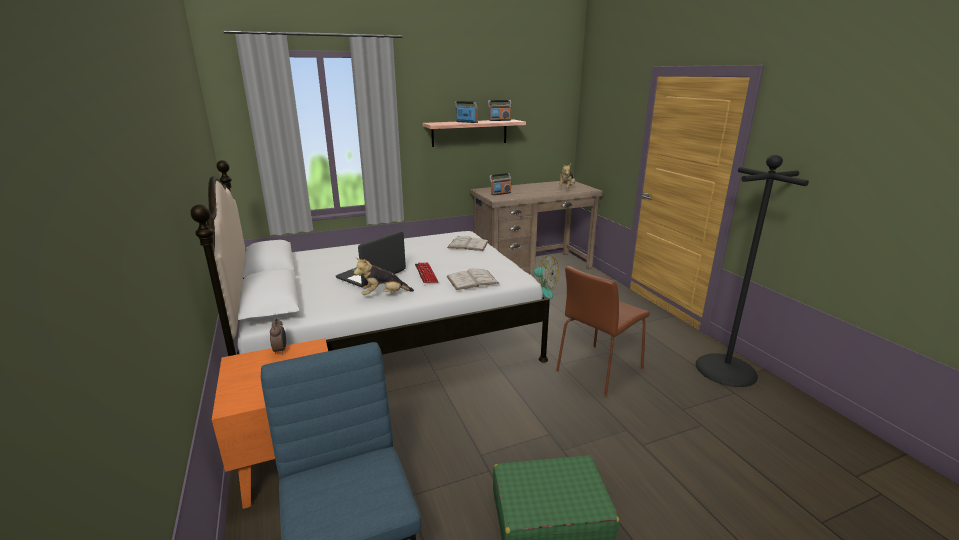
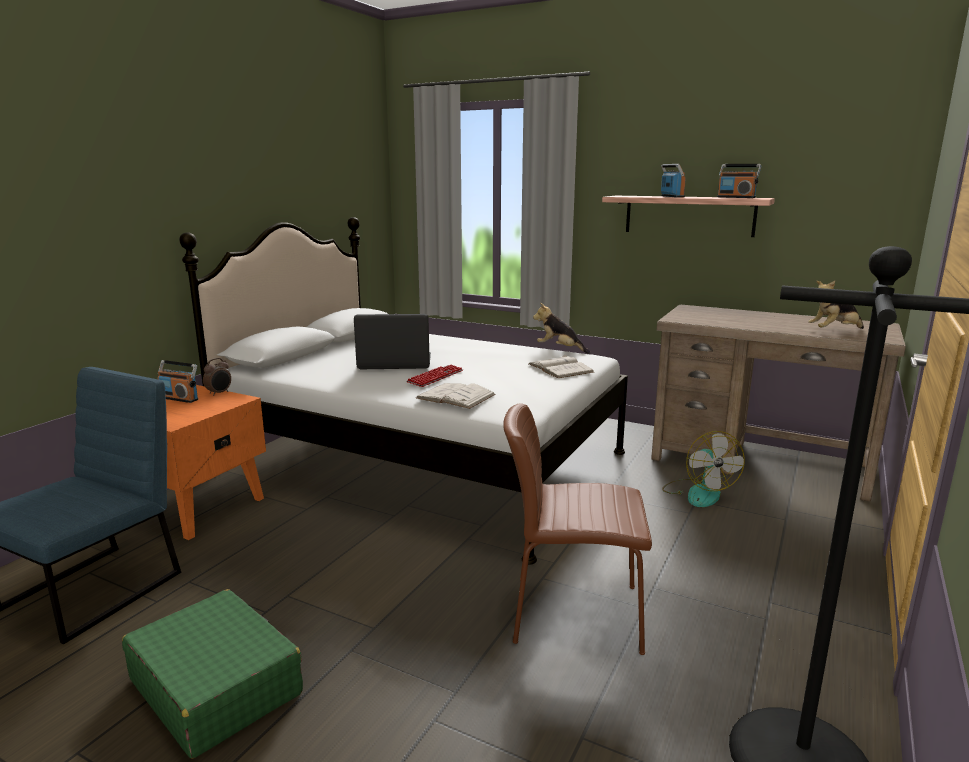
camera: 50 degrees right, 5 degrees down
plush toy [354,258,414,295] -> plush toy moved to [533,303,591,354]
radio [489,173,512,195] -> radio moved to [157,360,198,403]

